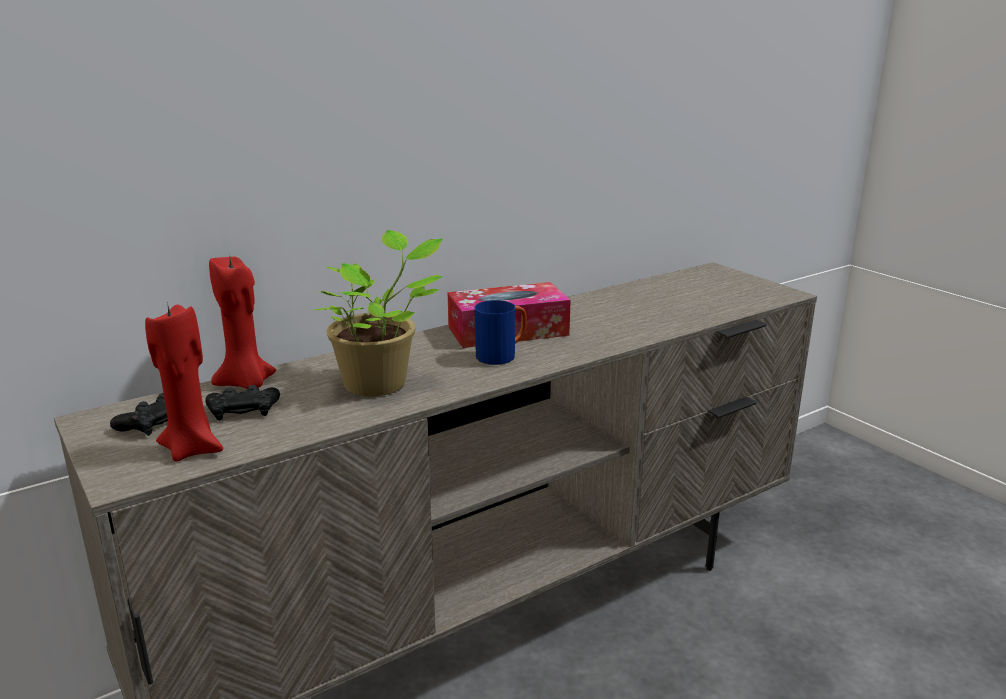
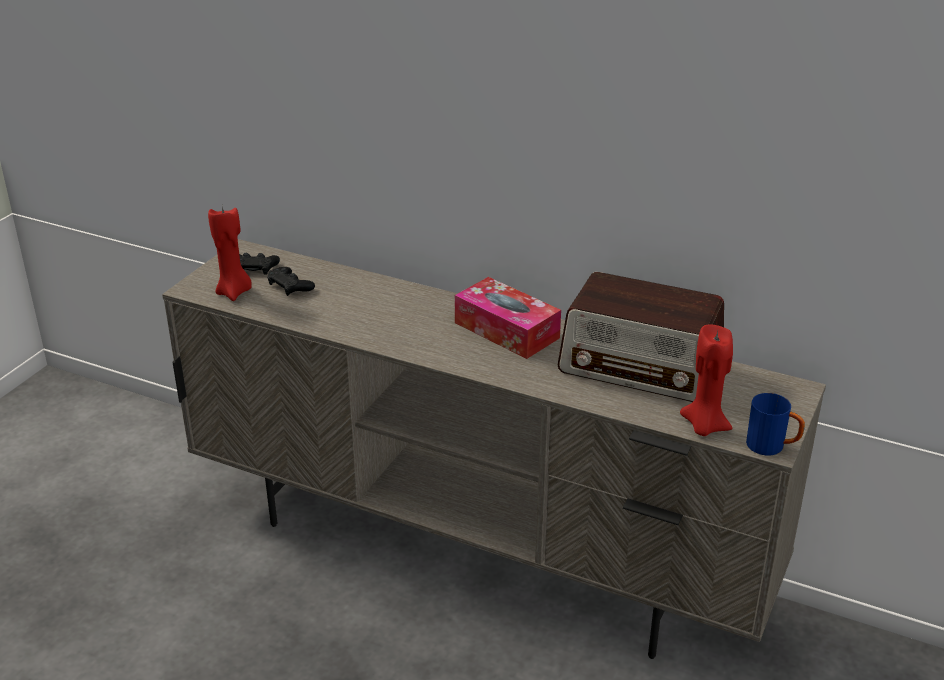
camera: 60 degrees right, 10 degrees up
red candle [209,257,276,389] -> red candle moved to [680,324,733,436]
potted plant [314,230,443,396] -> none
blue mug [475,300,527,365] -> blue mug moved to [746,393,805,455]
none -> radio [558,272,724,402]

